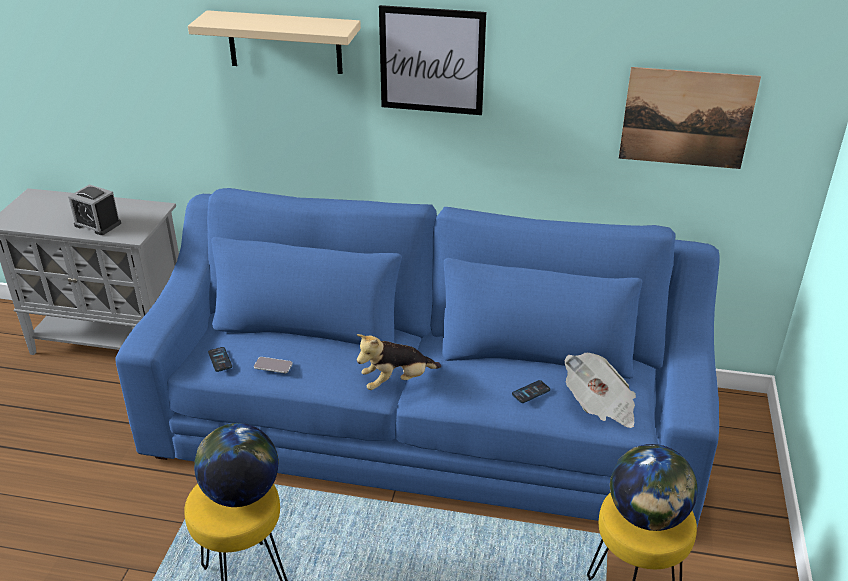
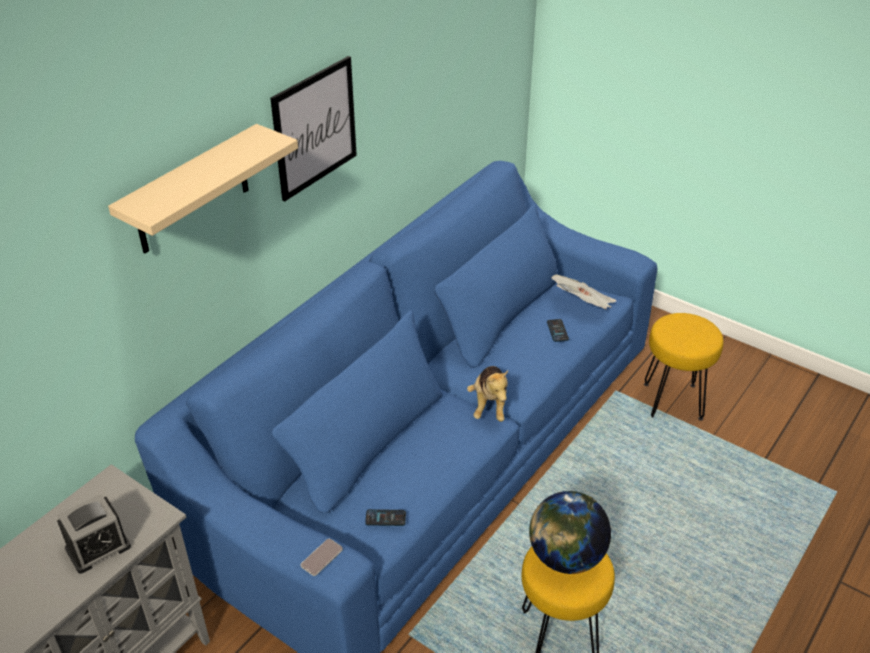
camera: 65 degrees left, 5 degrees up
phone [254,357,293,373] -> phone moved to [301,539,343,576]
globe [610,444,697,531] -> none
picture [619,67,761,169] -> none

